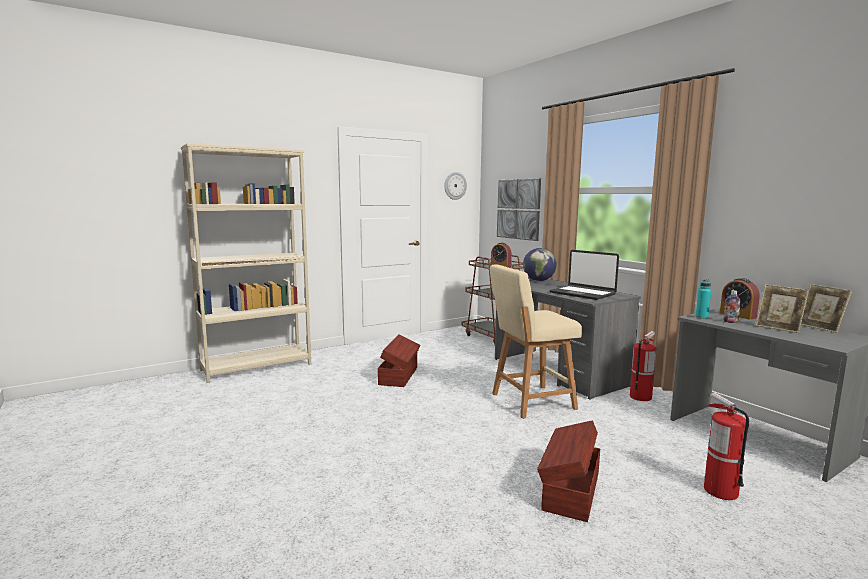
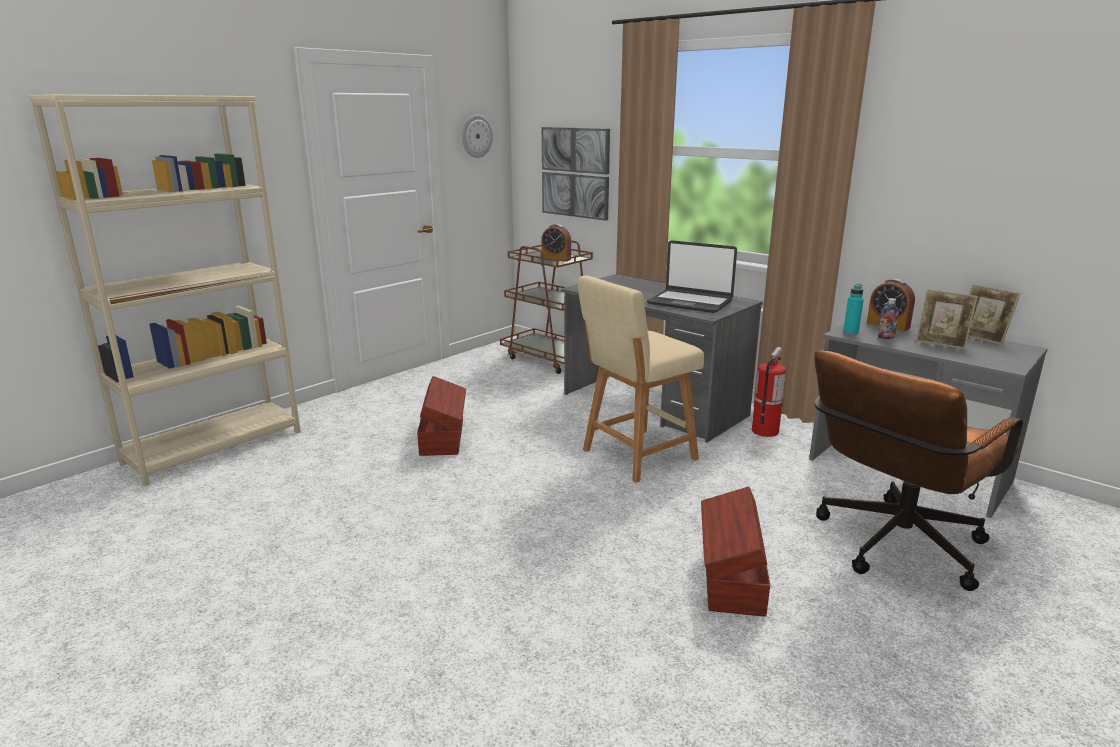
camera: 15 degrees left, 10 degrees up
globe [523,248,557,281] -> none
fire extinguisher [704,393,749,500] -> brown office chair [814,350,1023,591]

